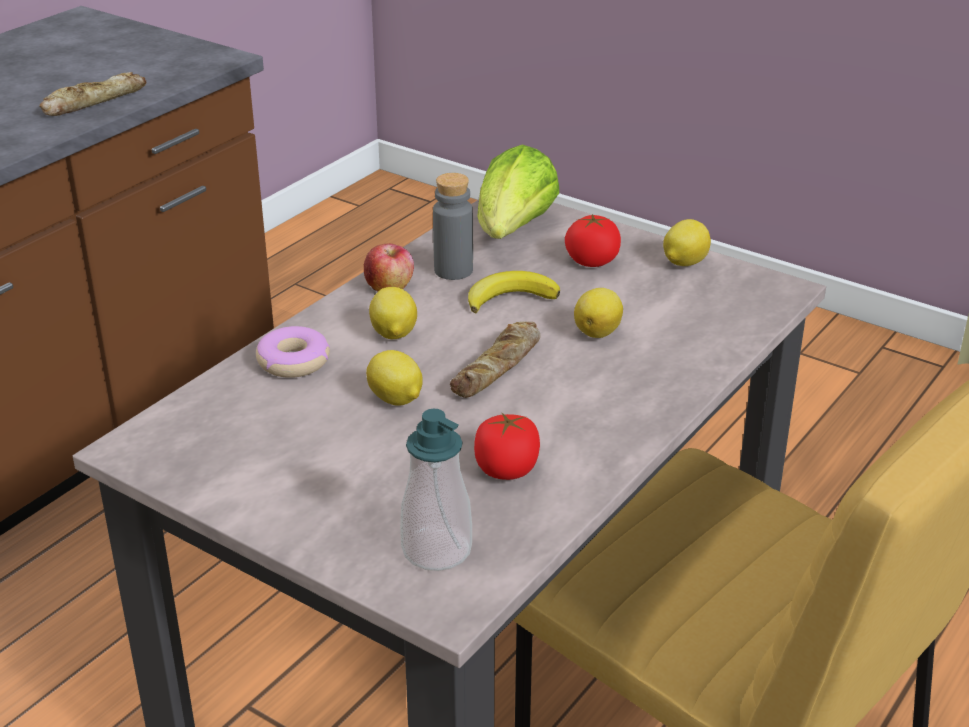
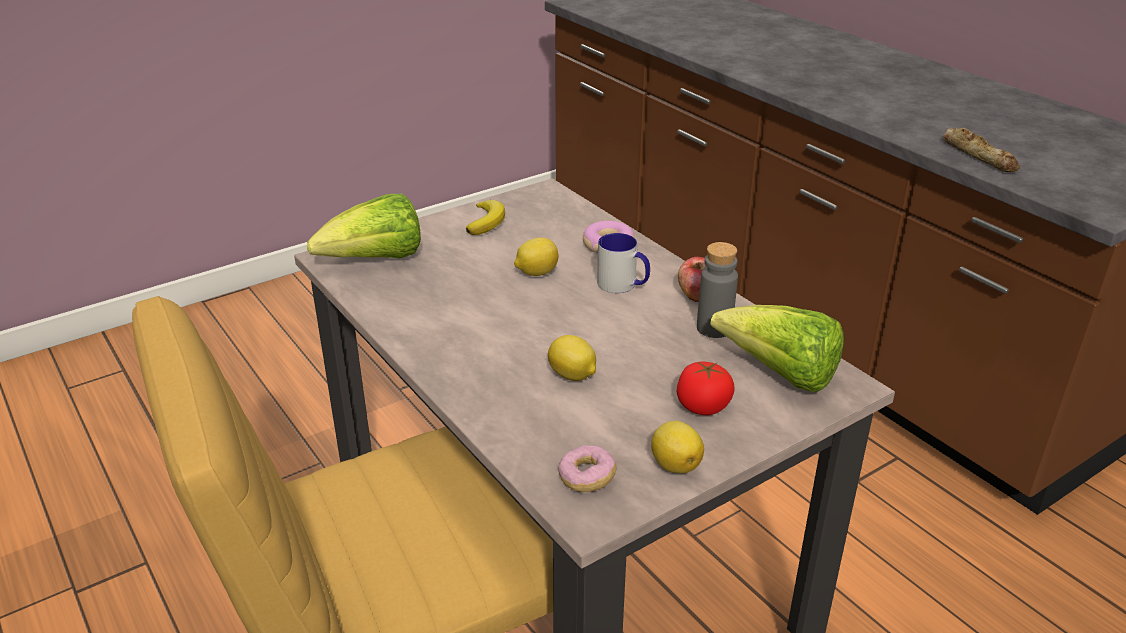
camera: 110 degrees right, 0 degrees up
lemon [369,287,417,339] -> mug [597,233,650,293]
soap dispenser [400,409,472,571] -> lettuce [307,194,421,258]
bread [450,321,540,398] -> none
banana [468,271,560,314] -> banana moved to [466,200,505,235]
tomato [474,412,540,480] -> none
none -> donut [558,445,617,492]

